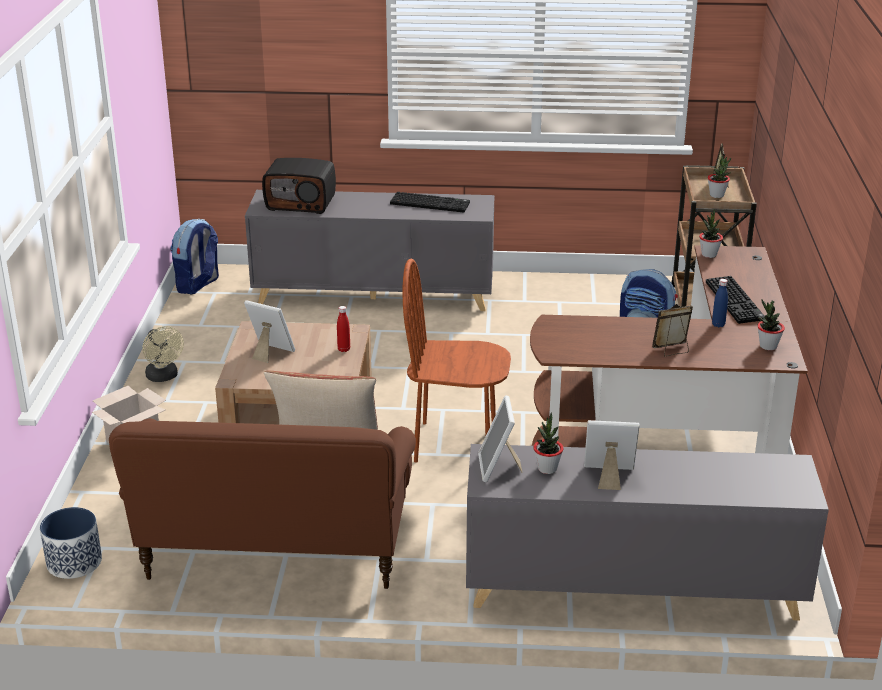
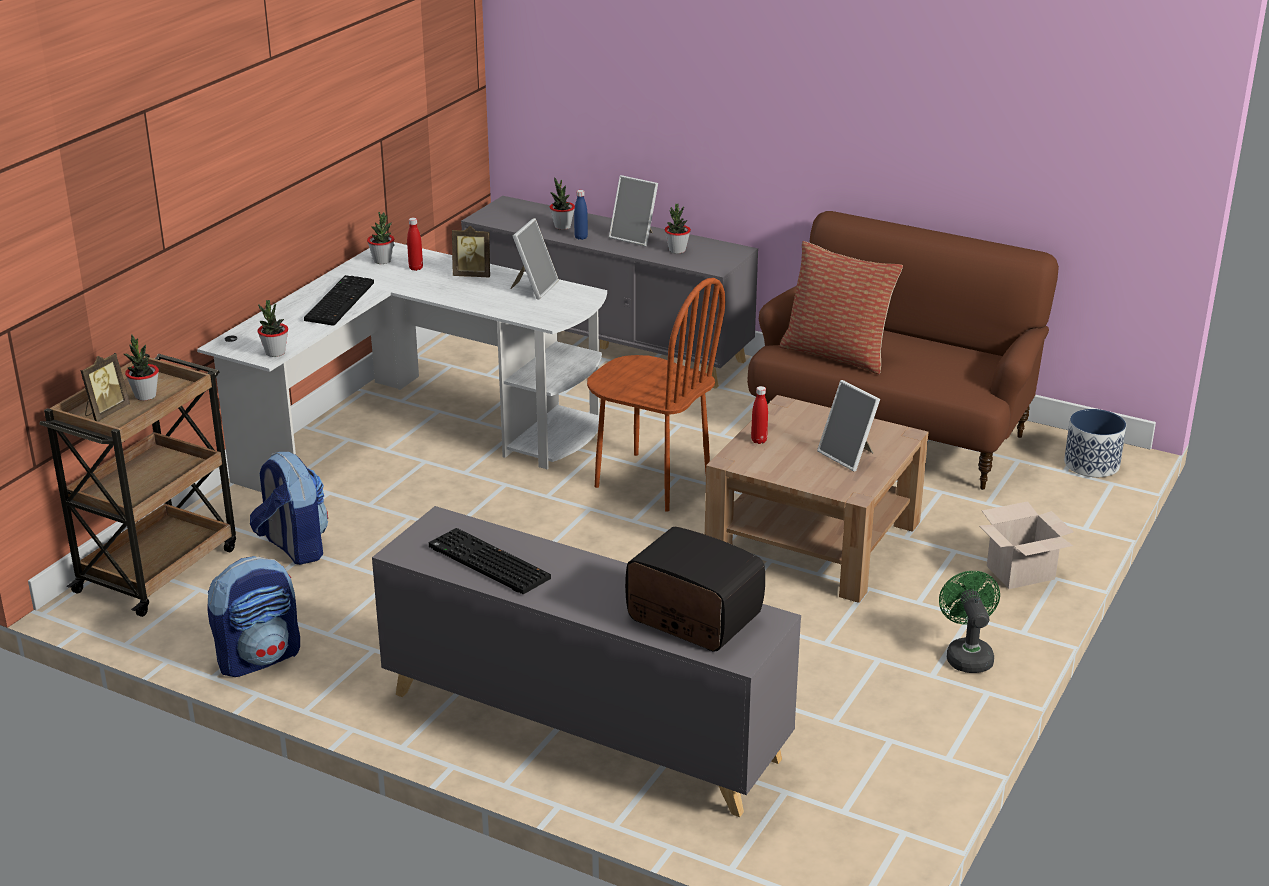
camera: 155 degrees left, 0 degrees up
beige fan [142,326,184,382] -> green fan [939,571,1000,673]
backpack [171,219,219,294] -> backpack moved to [207,556,300,677]
picture frame [478,396,523,482] -> picture frame moved to [510,218,559,299]
brown desk [530,245,808,454] -> white desk [197,242,607,492]
blue bottle [712,279,728,327] -> blue bottle moved to [574,190,588,240]
none -> red bottle [407,218,423,271]
none -> potted plant [550,178,575,230]

